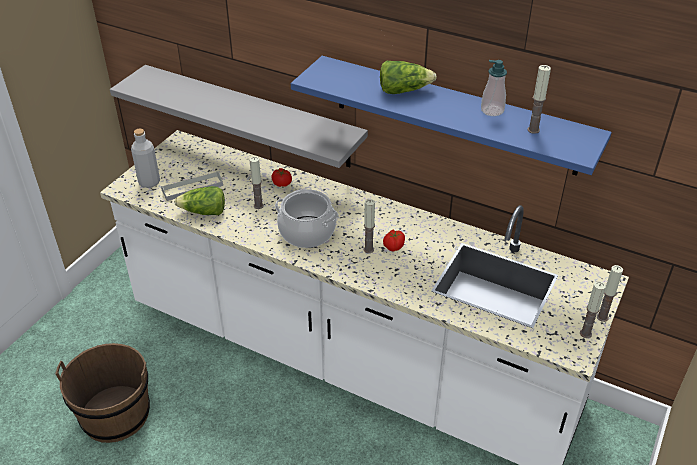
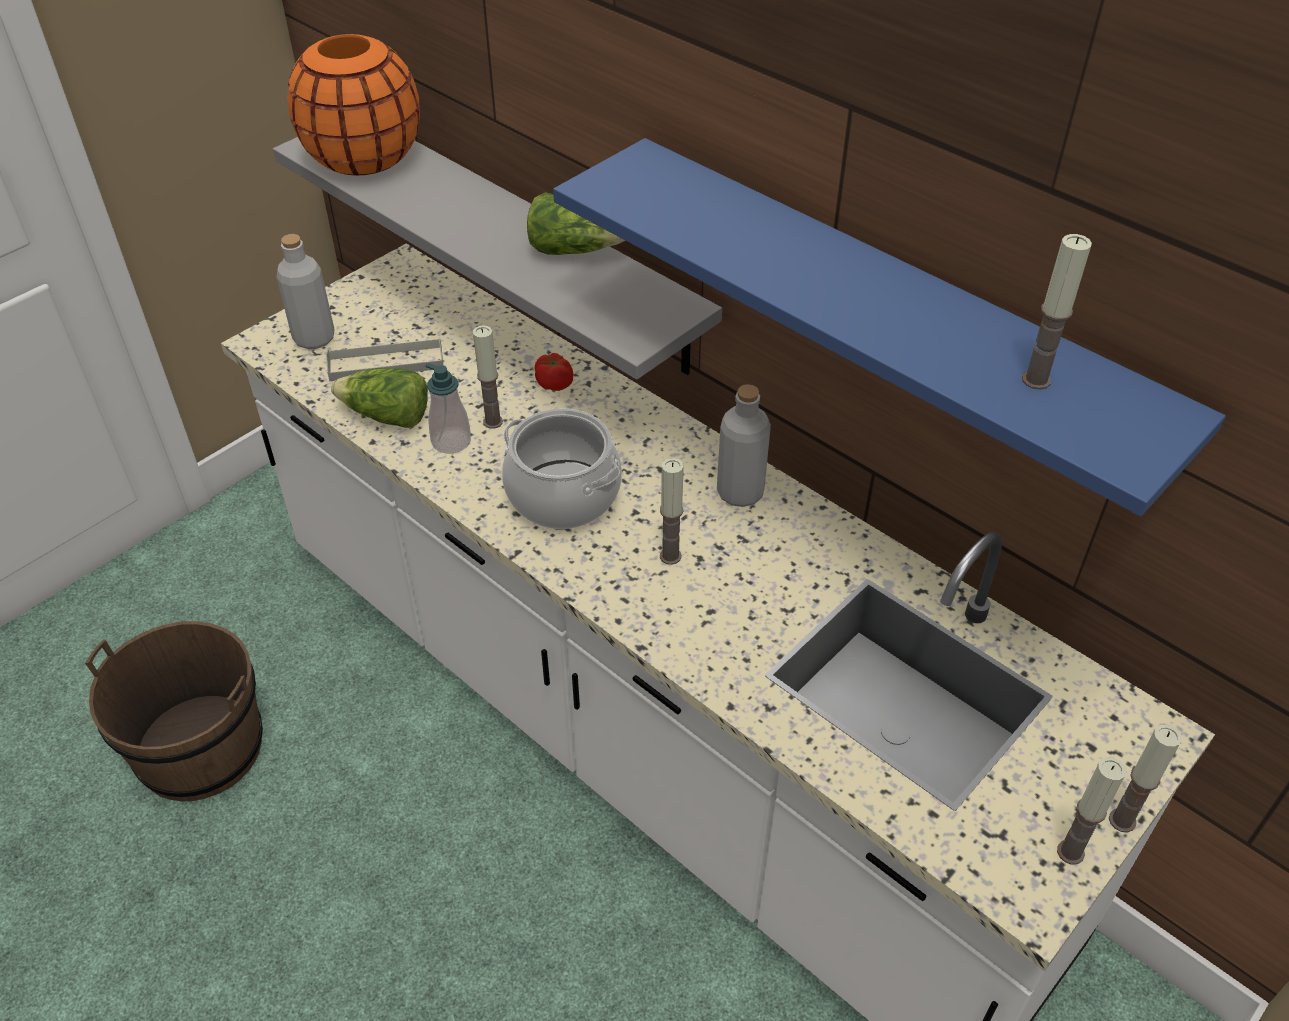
camera: 15 degrees right, 5 degrees up
lettuce [380,61,437,94] -> lettuce moved to [527,192,625,255]
tomato [383,230,405,252] -> none
soap dispenser [481,60,507,116] -> soap dispenser moved to [425,363,471,454]
none -> orange vase [288,34,420,176]
none -> grey bottle [717,384,771,507]

